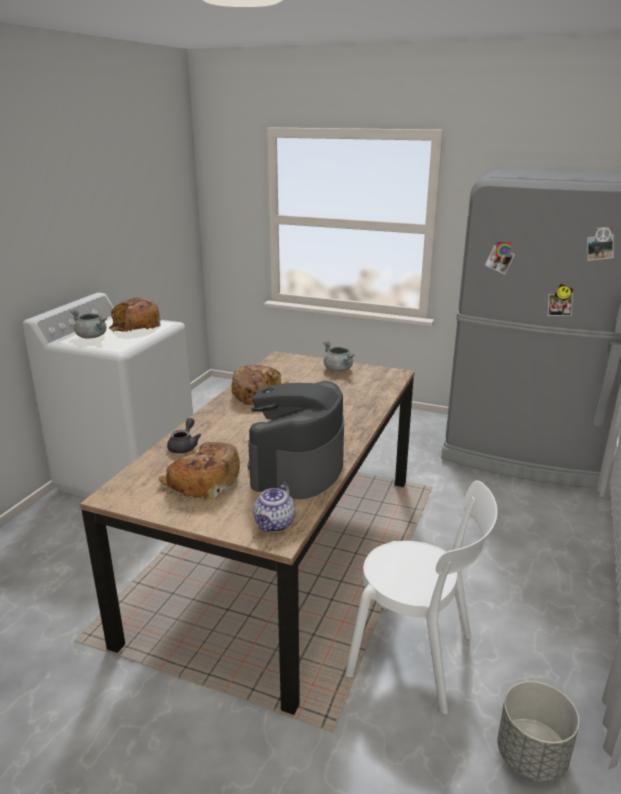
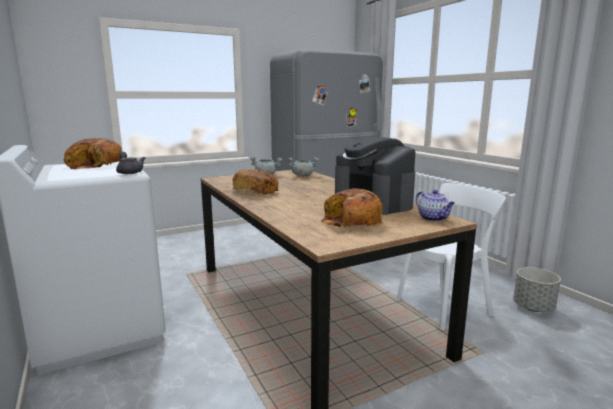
camera: 50 degrees left, 10 degrees down
grey cooking pot [70,309,107,339] -> grey cooking pot moved to [288,157,319,176]
grey teapot [167,418,201,454] -> grey teapot moved to [116,152,145,174]

